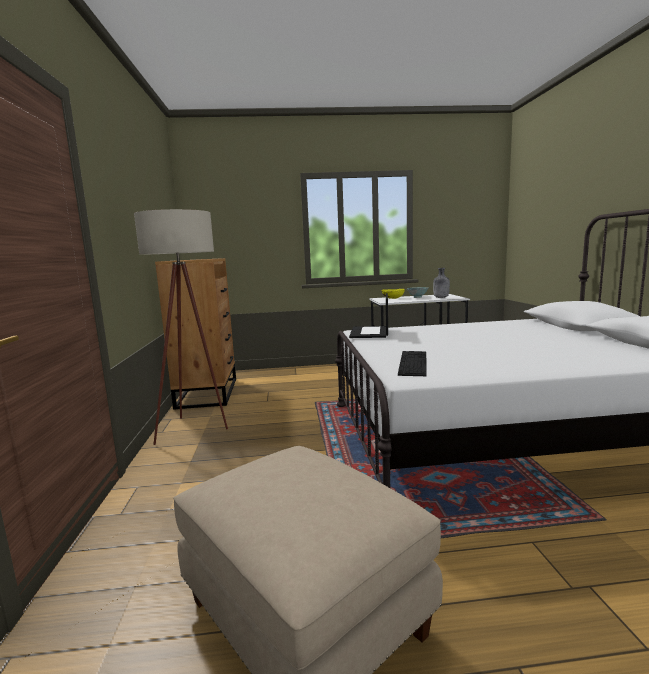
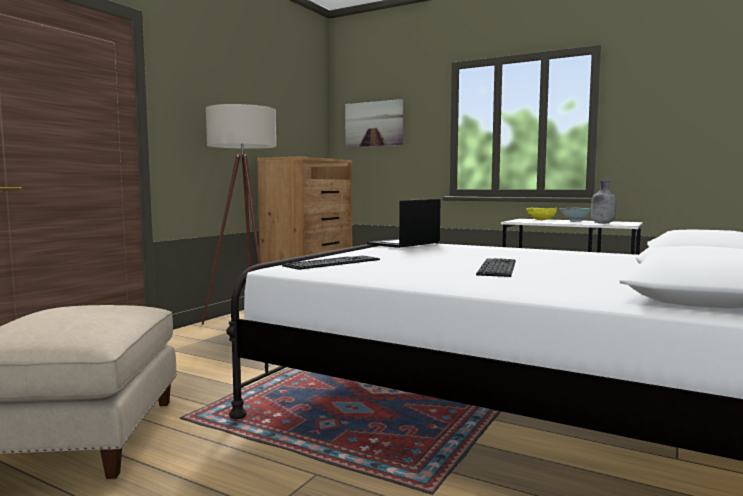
camera: 35 degrees right, 5 degrees down
none -> picture [345,99,403,147]
none -> keyboard [476,258,516,277]

